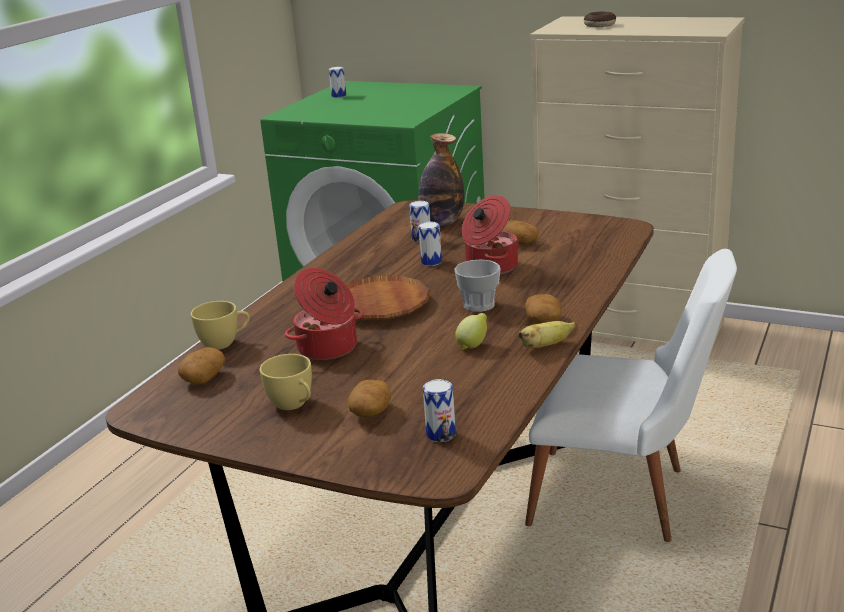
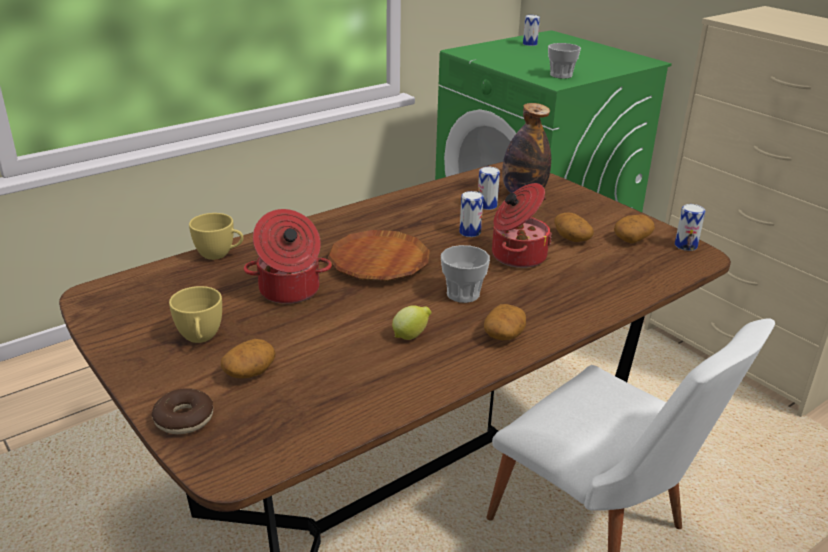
camera: 25 degrees right, 5 degrees up
potato [178,347,225,385] -> potato moved to [614,215,655,243]
can [423,379,456,442] -> can moved to [675,204,705,251]
banana [519,321,576,348] -> none
donut [584,11,616,27] -> donut moved to [152,388,213,434]
none -> cup [548,43,581,79]

